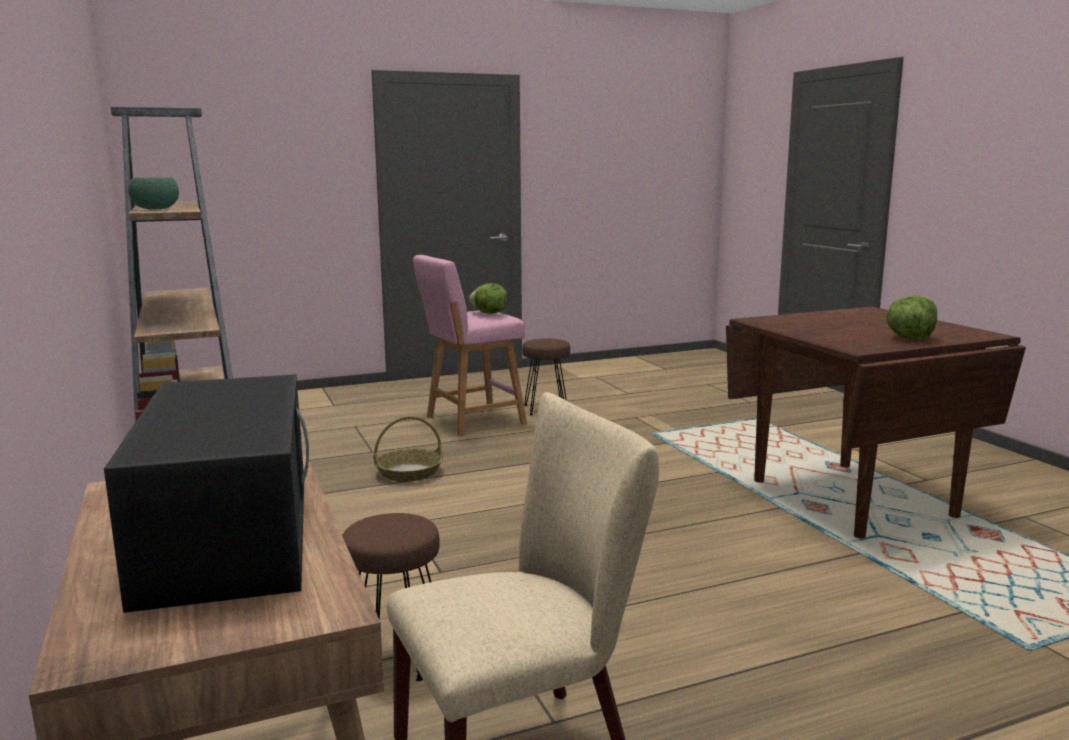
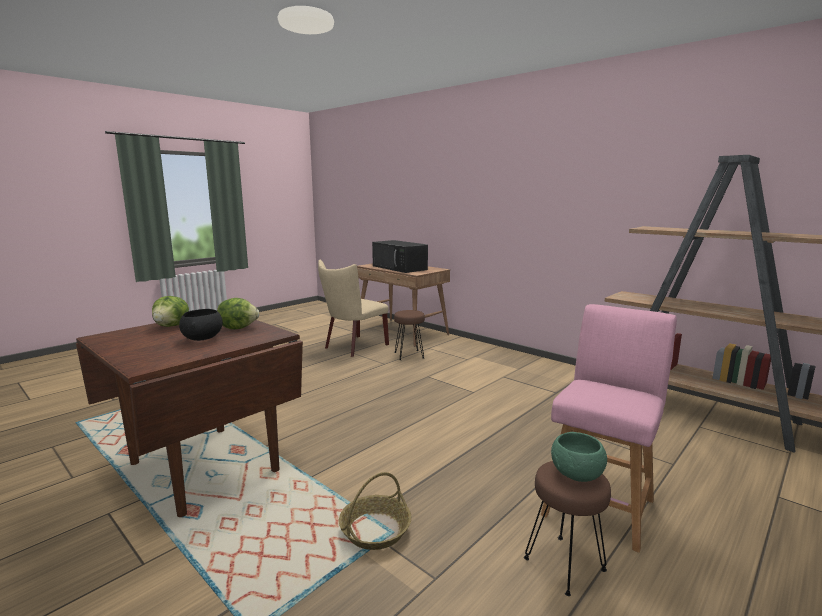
camera: 155 degrees right, 0 degrees up
green bowl [128,177,179,209] -> green bowl moved to [551,432,607,482]
basket [373,416,443,482] -> basket moved to [339,472,411,550]
lettuce [469,283,508,314] -> lettuce moved to [217,298,260,329]
none -> black bowl [179,309,223,341]

